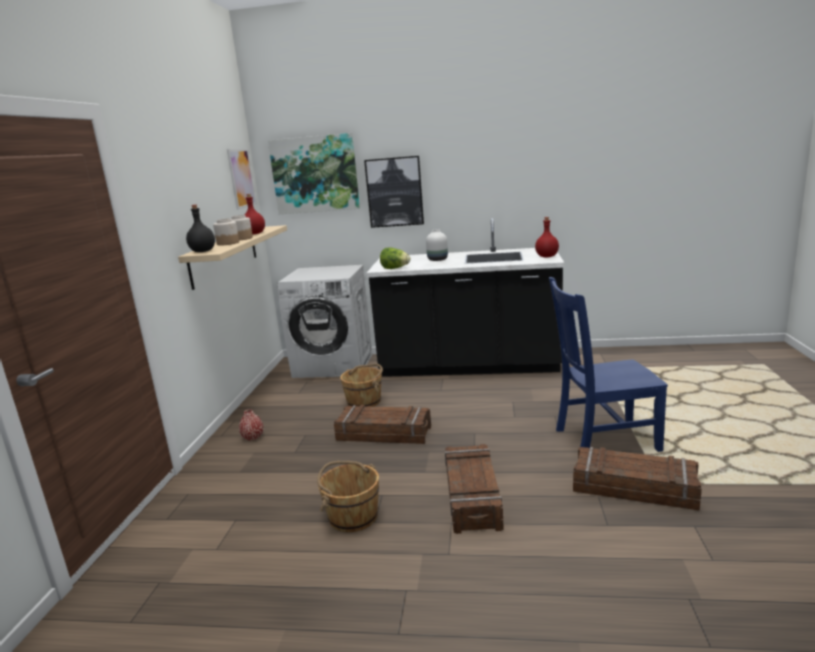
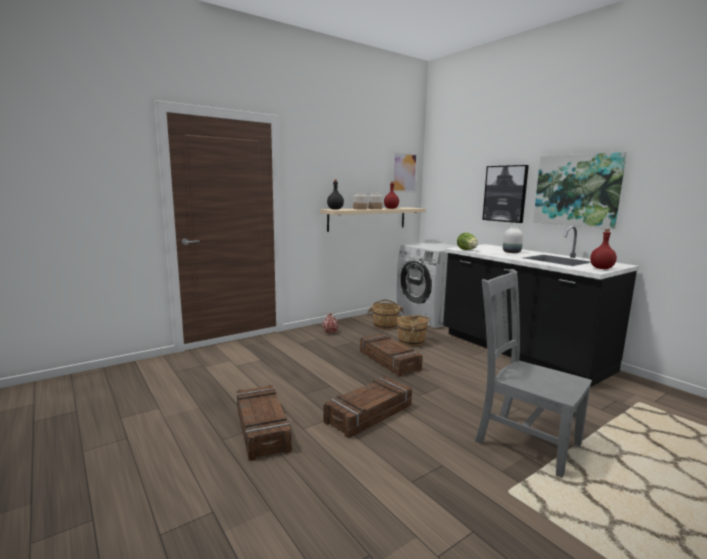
camera: 45 degrees right, 5 degrees down
picture [268,133,360,214] -> picture moved to [533,152,627,229]
brown bucket [317,461,379,532] -> brown bucket moved to [368,299,404,330]
blue chair [549,277,668,452] -> grey chair [475,269,592,478]
crate [573,447,702,511] -> crate moved to [237,385,292,461]

